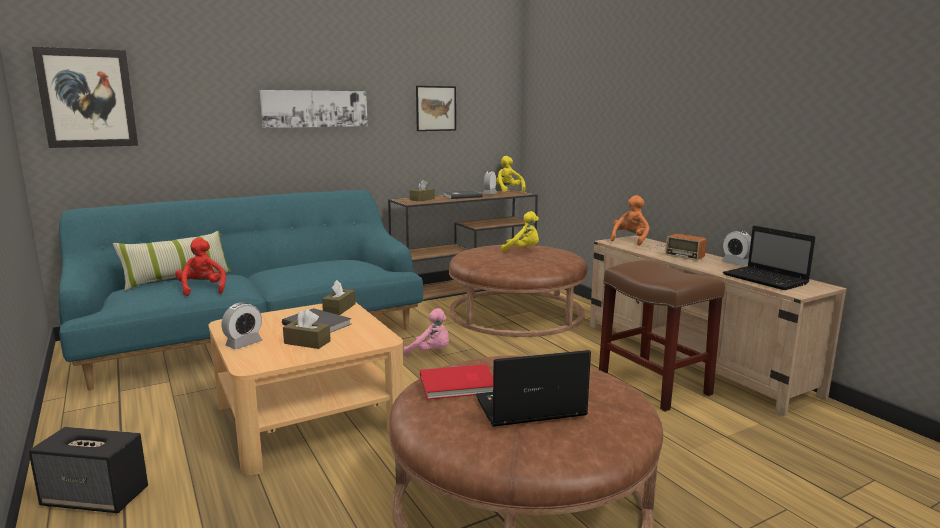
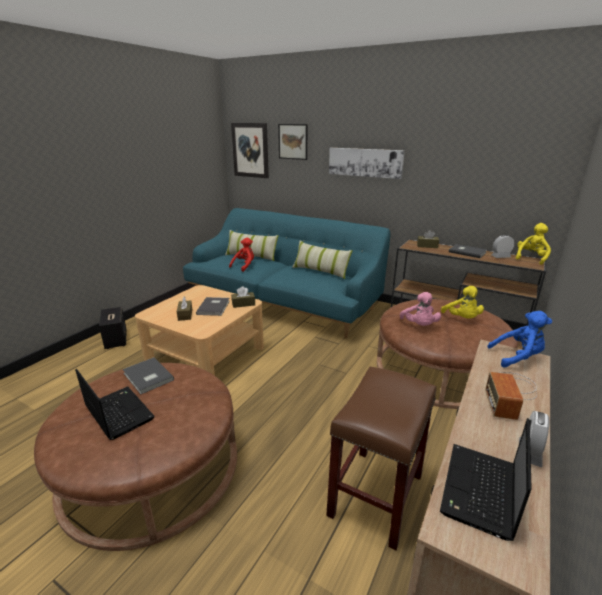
camera: 60 degrees right, 10 degrees up
alarm clock [221,302,262,349] -> none
pink plush toy [404,308,449,355] -> pink plush toy moved to [400,292,441,326]
picture [416,86,456,131] -> picture moved to [278,124,307,160]
red book [420,364,493,400] -> grey book [123,357,174,394]
orange plush toy [610,195,650,246] -> blue plush toy [487,311,552,368]
none -> pillow [292,241,353,279]

